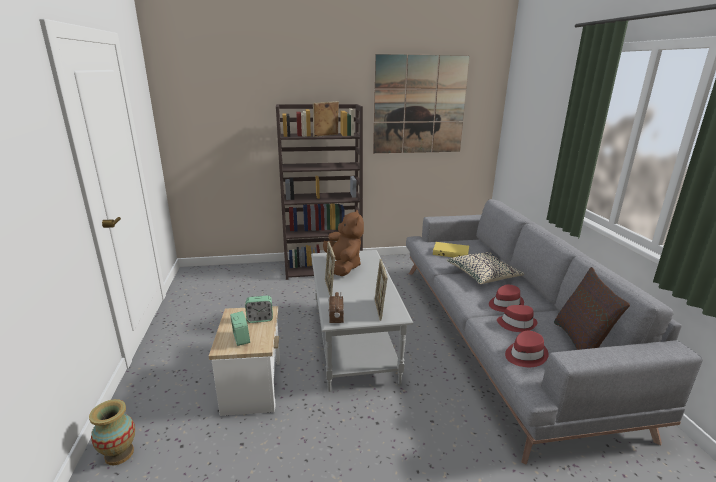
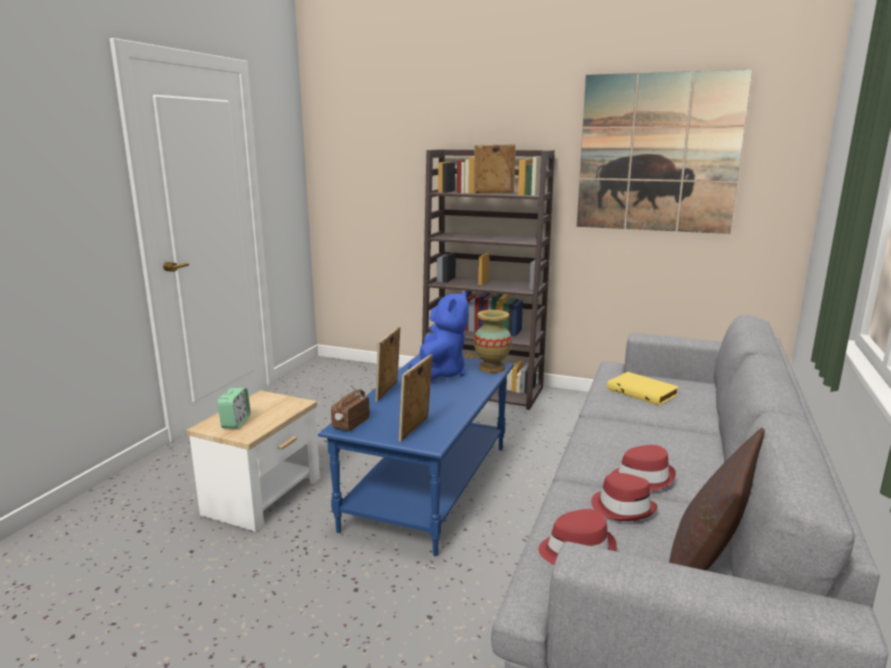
camera: 30 degrees right, 5 degrees down
vase [89,399,135,465] -> vase moved to [474,310,512,373]
alarm clock [245,296,273,323] -> none
grey coffee table [311,250,413,392] -> blue coffee table [318,353,514,556]
brown plush toy [323,209,364,276] -> blue plush toy [408,291,469,381]
beige pillow [447,252,524,284] -> none

